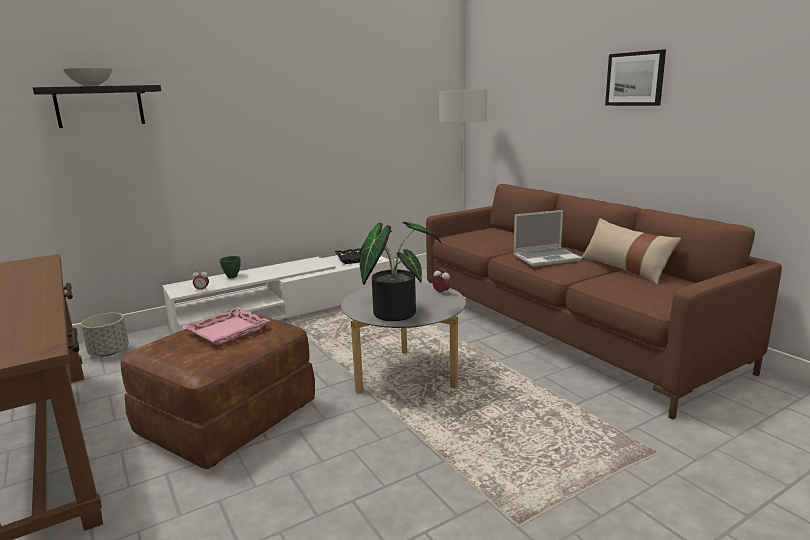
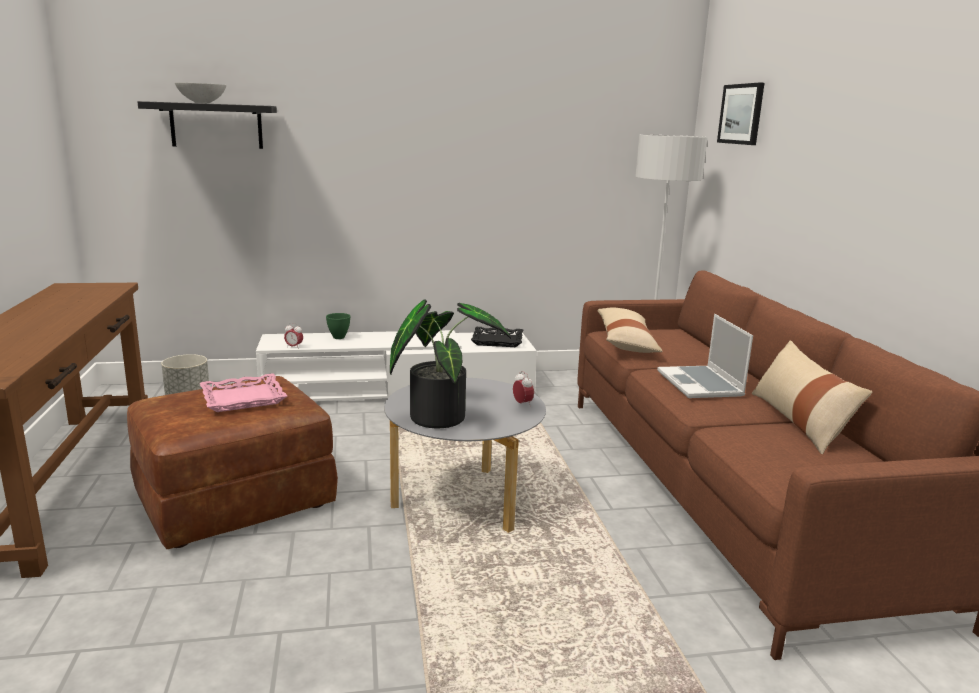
camera: 20 degrees right, 0 degrees up
laptop [513,210,582,267] -> laptop turned 75 degrees clockwise [657,314,753,398]
picture [605,49,666,106] -> picture moved to [717,83,764,145]
none -> beige pillow [598,308,663,353]

